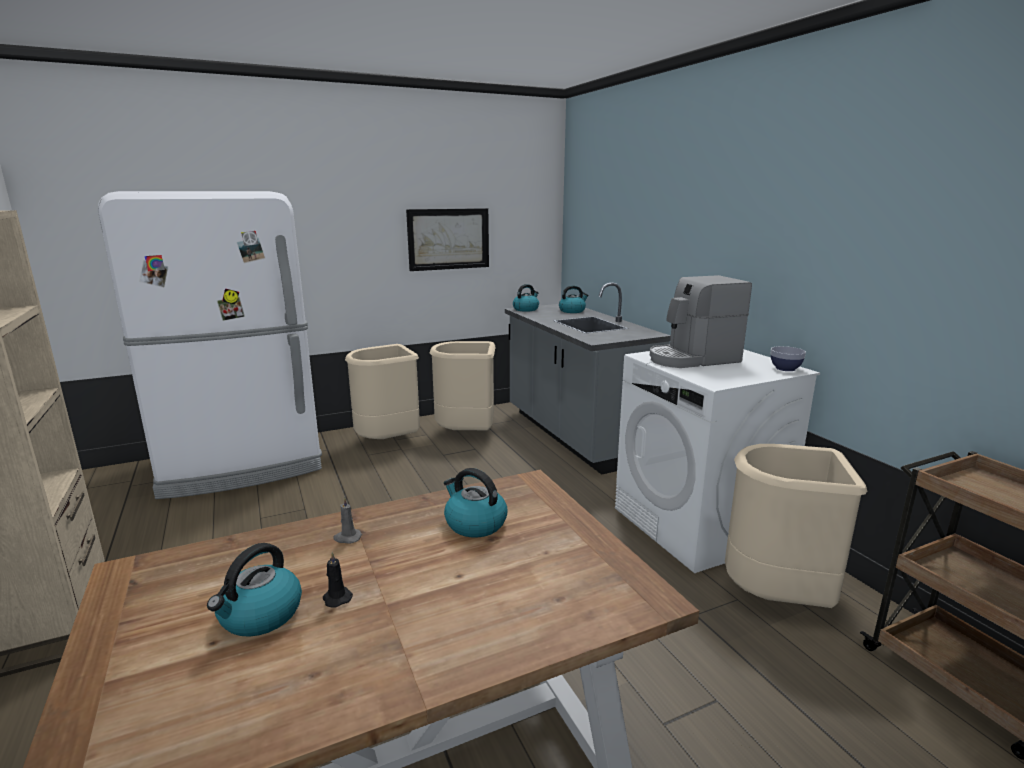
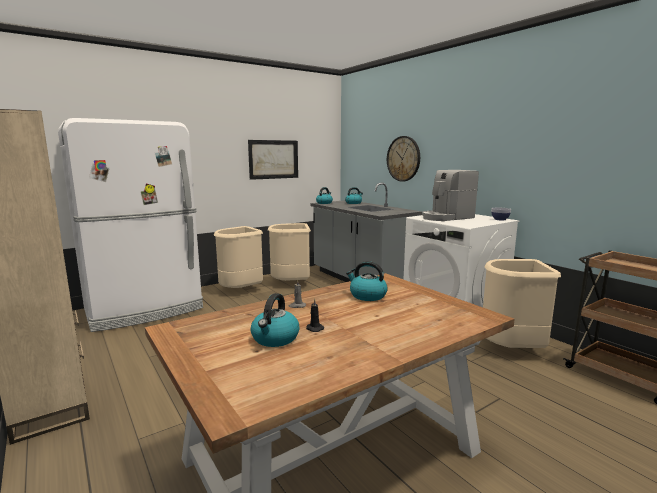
camera: 10 degrees left, 5 degrees down
none -> wall clock [387,136,420,182]

